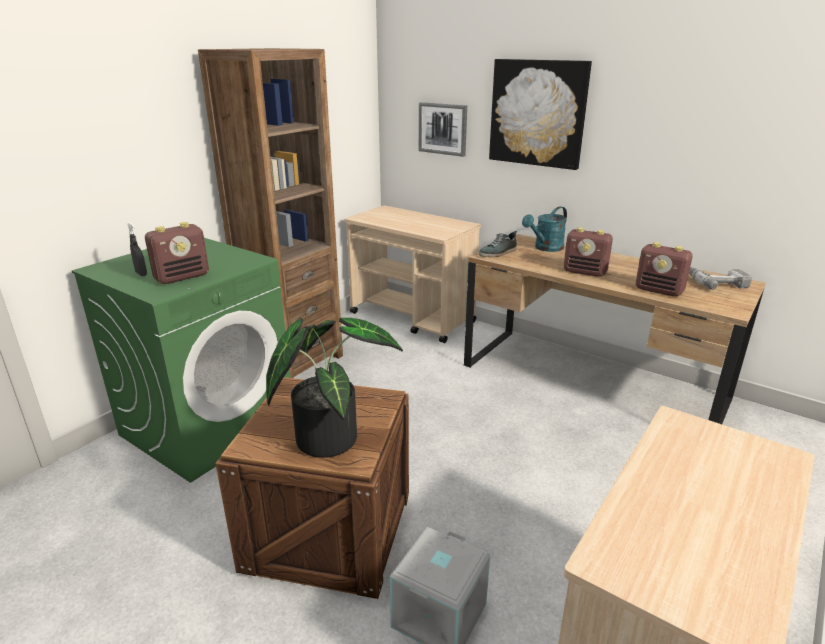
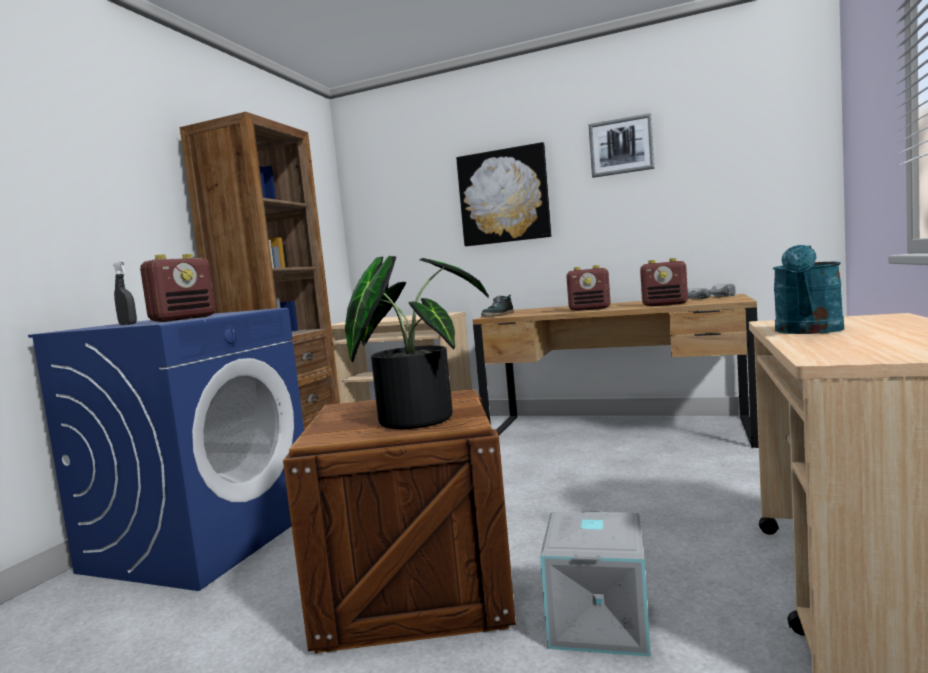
camera: 15 degrees left, 20 degrees down
green washing machine [71,238,290,483] -> blue washing machine [28,308,304,591]
picture [419,102,467,157] -> picture moved to [588,113,655,178]
turquoise watering can [522,206,567,252] -> turquoise watering can moved to [773,245,844,334]

